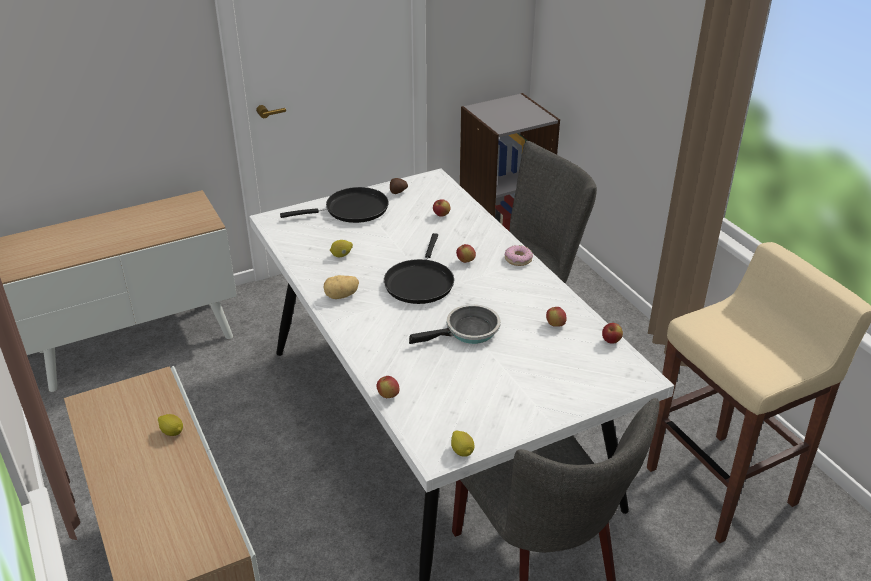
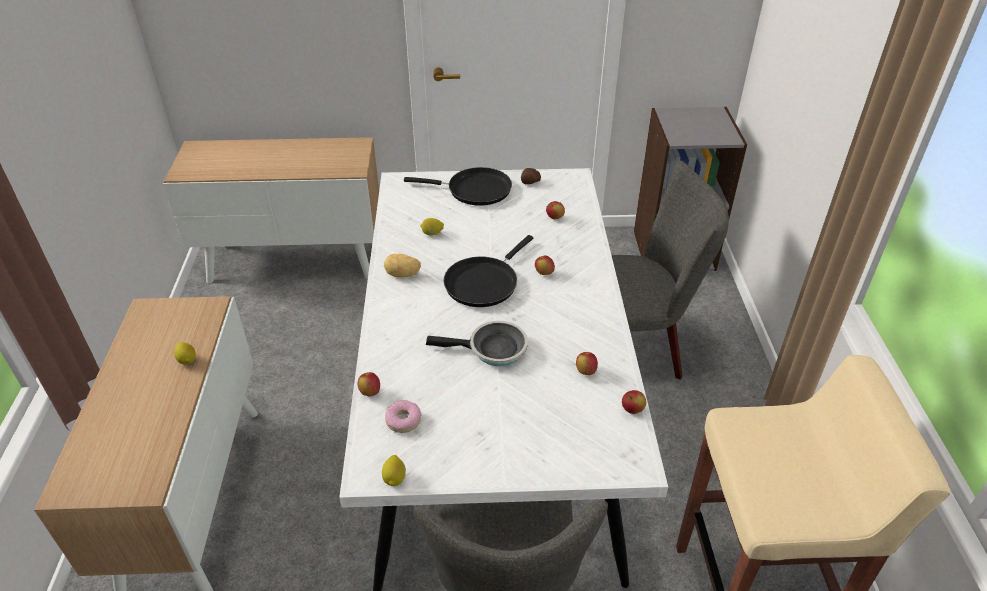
camera: 25 degrees right, 5 degrees up
donut [505,245,533,266] -> donut moved to [385,400,421,433]

